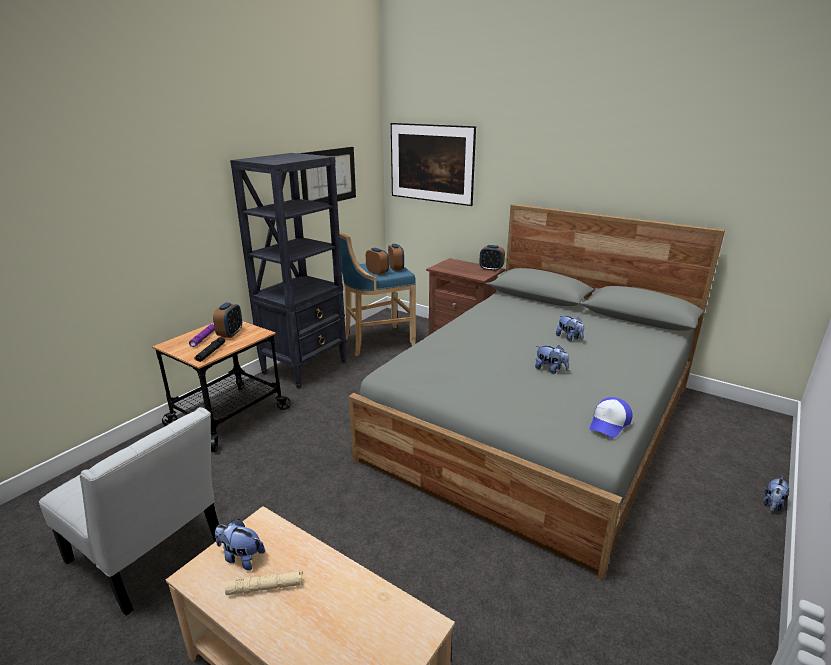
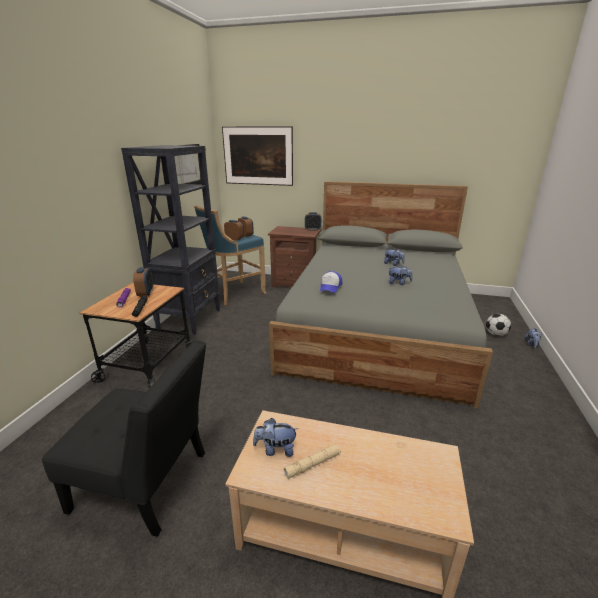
camera: 20 degrees left, 0 degrees up
white chair [39,407,219,616] -> black chair [42,340,206,537]
cap [590,397,632,438] -> cap moved to [320,271,343,293]
none -> football [486,314,511,336]

